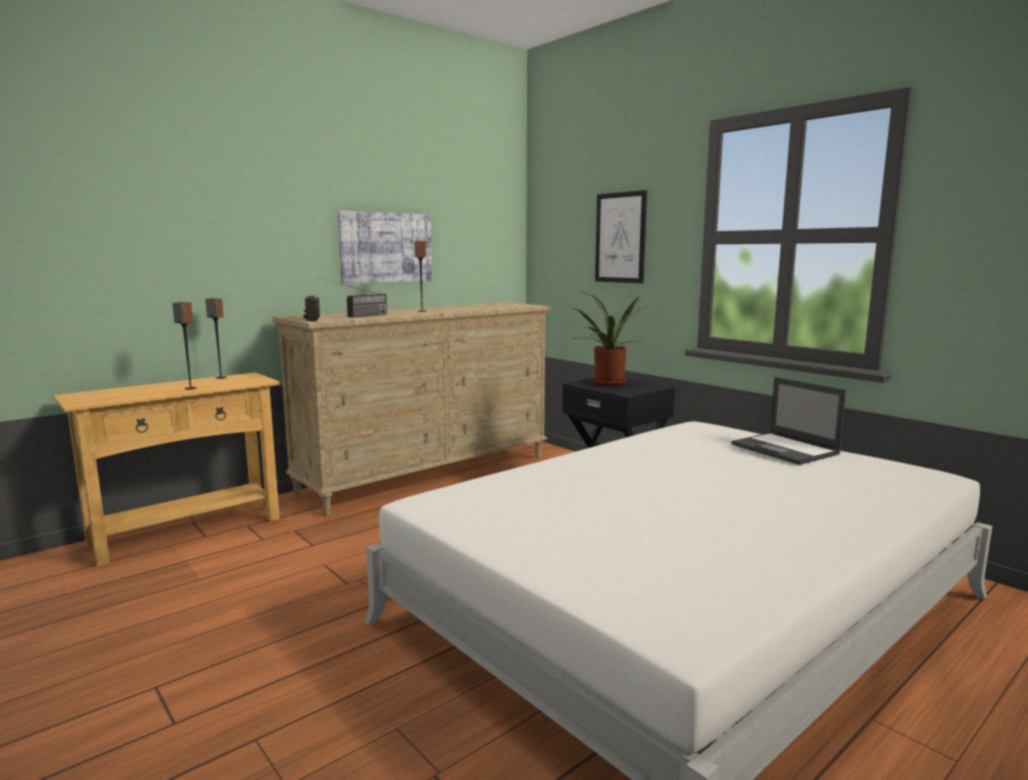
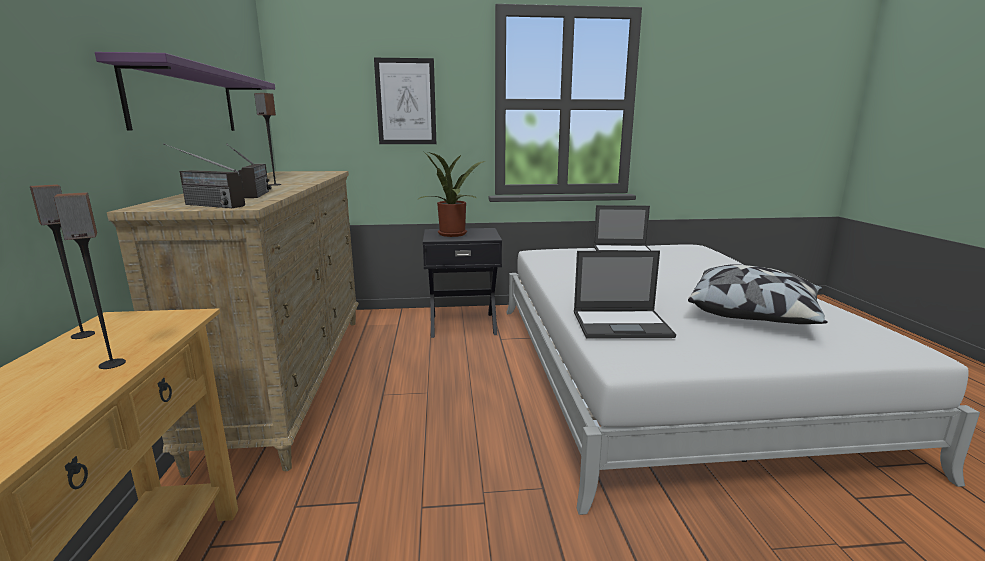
camera: 55 degrees left, 5 degrees up
picture [338,211,432,284] -> purple shelf [95,52,275,131]
none -> laptop [574,251,676,338]
none -> pillow [688,264,827,324]

